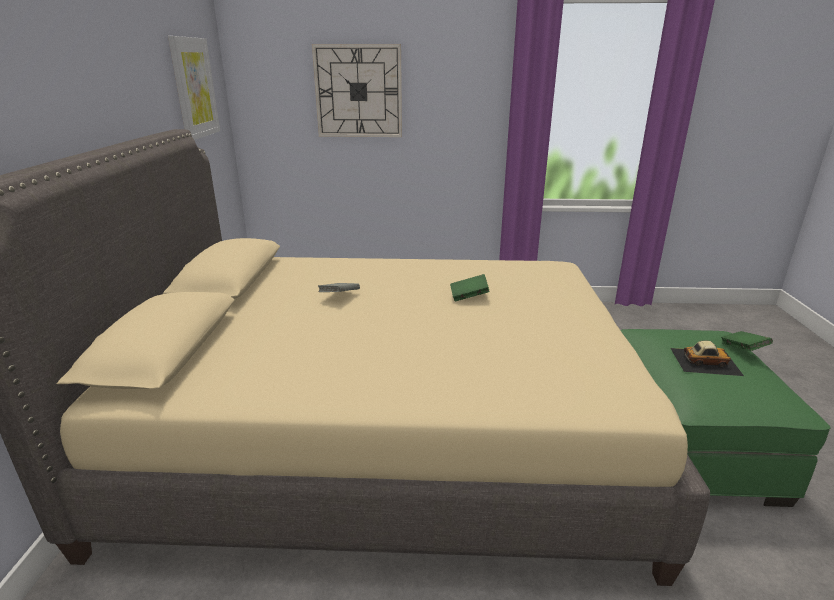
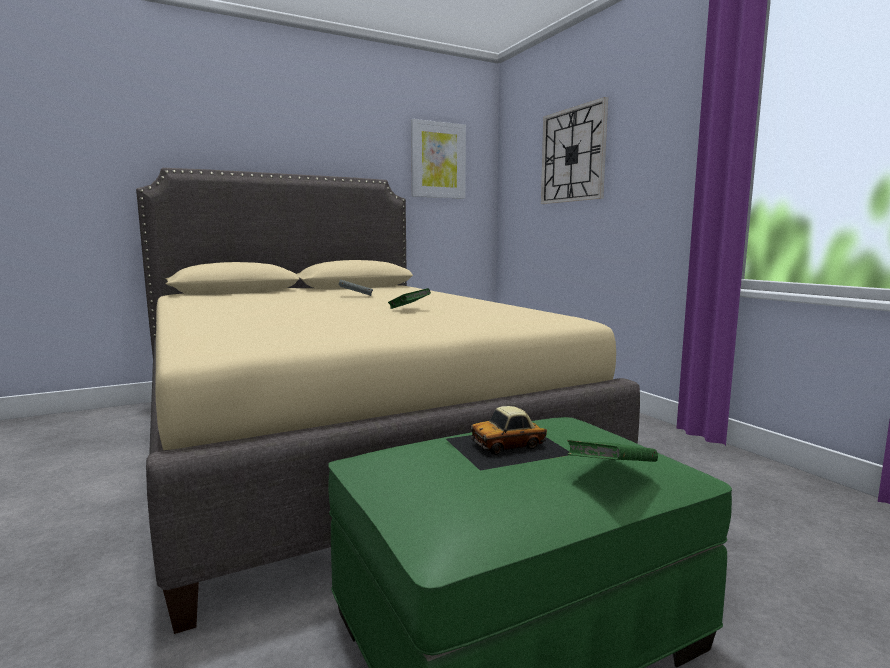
camera: 60 degrees right, 15 degrees down
toy car [670,341,744,376] -> toy car turned 90 degrees clockwise [446,406,569,470]

